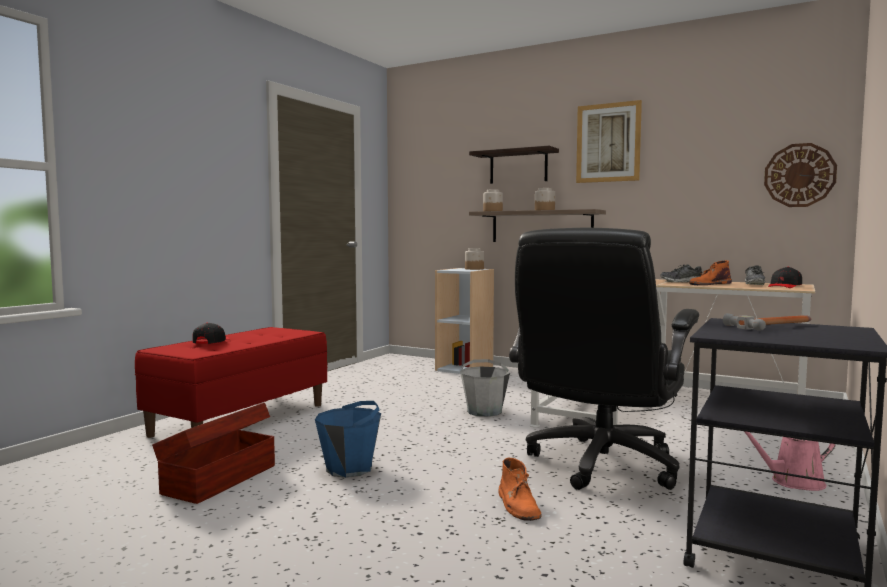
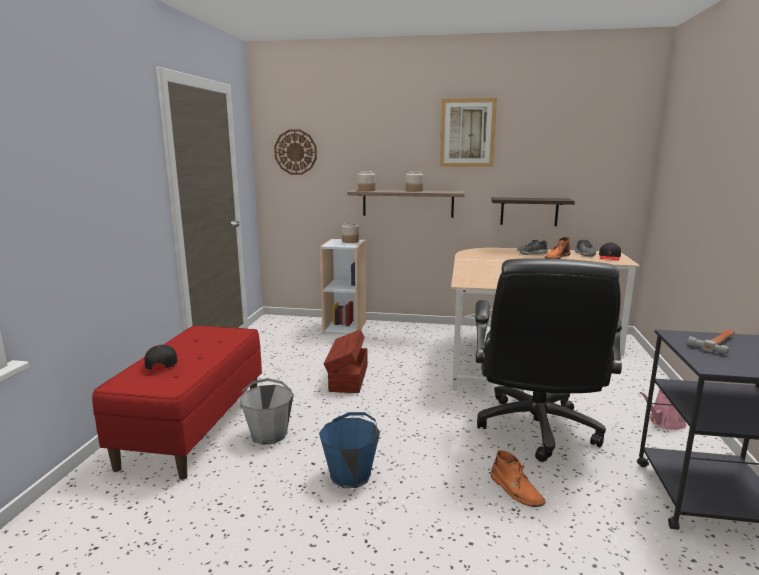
camera: 20 degrees left, 10 degrees up
brown storage box [152,403,275,504] -> brown storage box moved to [323,329,367,393]
grey bucket [460,359,510,417] -> grey bucket moved to [239,378,294,445]
shelf [469,146,559,184] -> shelf moved to [491,197,575,226]
wall clock [764,143,837,207] -> wall clock moved to [274,129,317,175]

